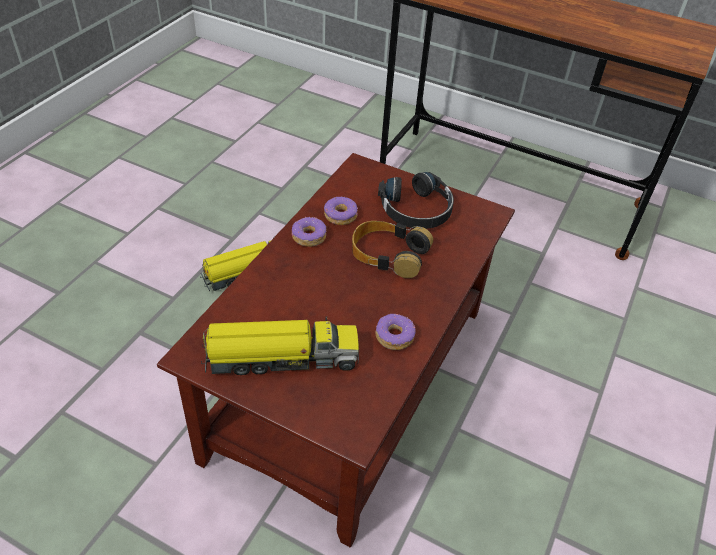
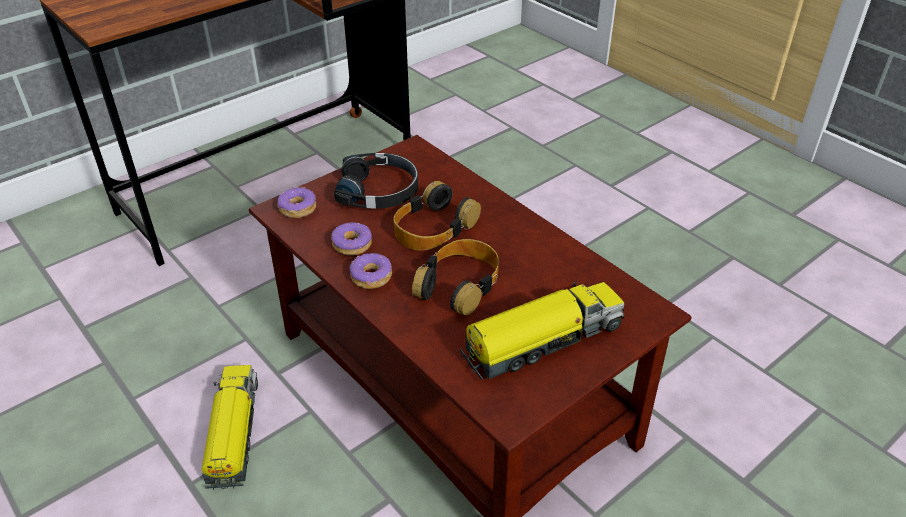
camera: 65 degrees left, 5 degrees down
toy truck [201,317,359,375] -> toy truck turned 45 degrees clockwise [460,281,624,380]
donut [375,314,416,350] -> donut moved to [277,187,316,218]
none -> headphones [412,239,499,315]

